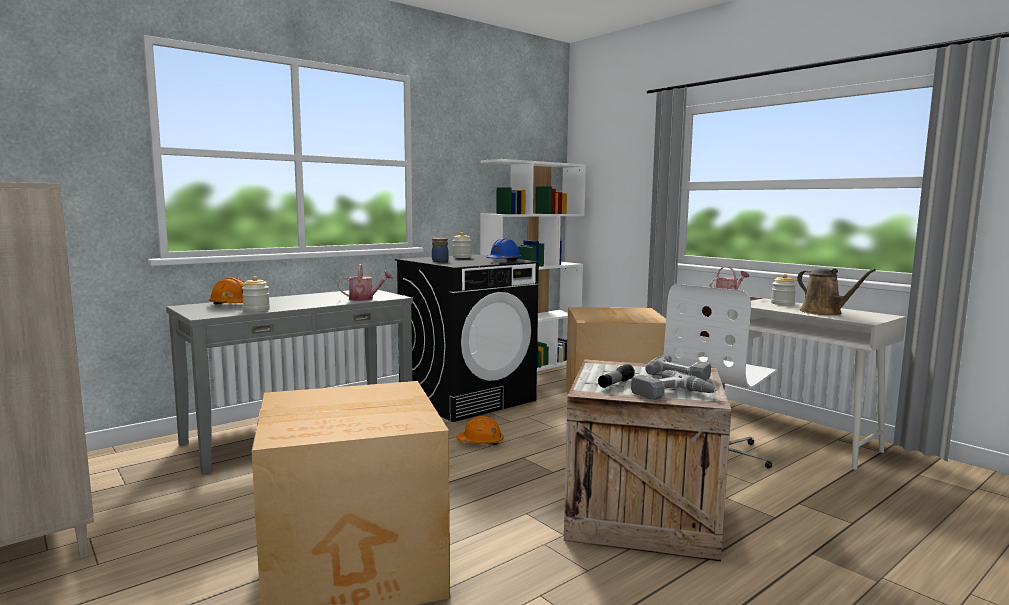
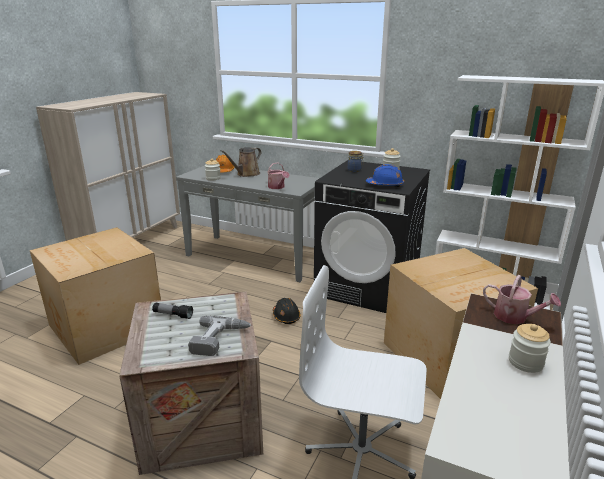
camera: 65 degrees right, 15 degrees up
orange hard hat [456,416,503,445] -> black hard hat [273,298,301,324]
power drill [631,370,717,400] -> none
brown watering can [797,268,876,315] -> brown watering can moved to [220,147,261,177]

